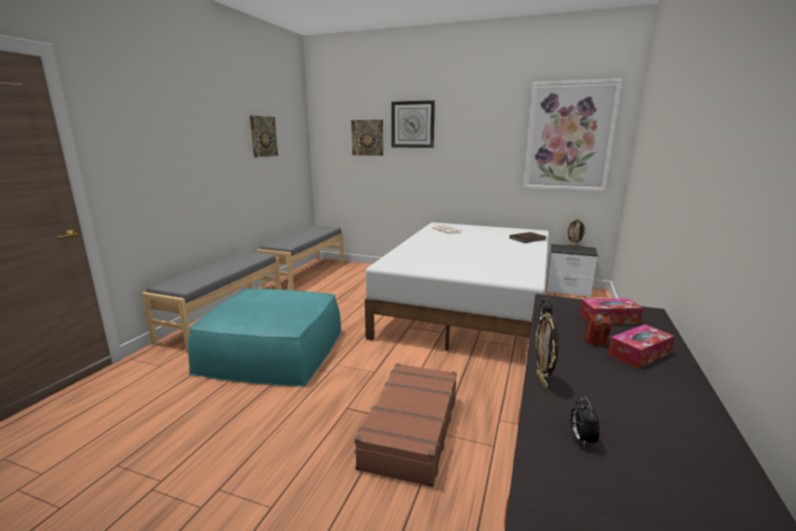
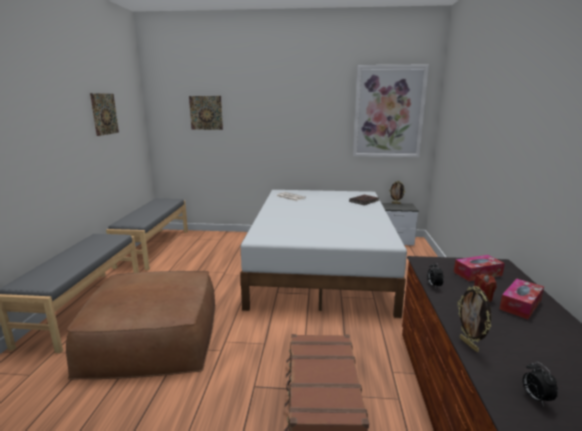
camera: 15 degrees left, 0 degrees up
turquoise ottoman [188,289,342,387] -> brown ottoman [66,271,216,380]
wall clock [391,100,435,148] -> none

